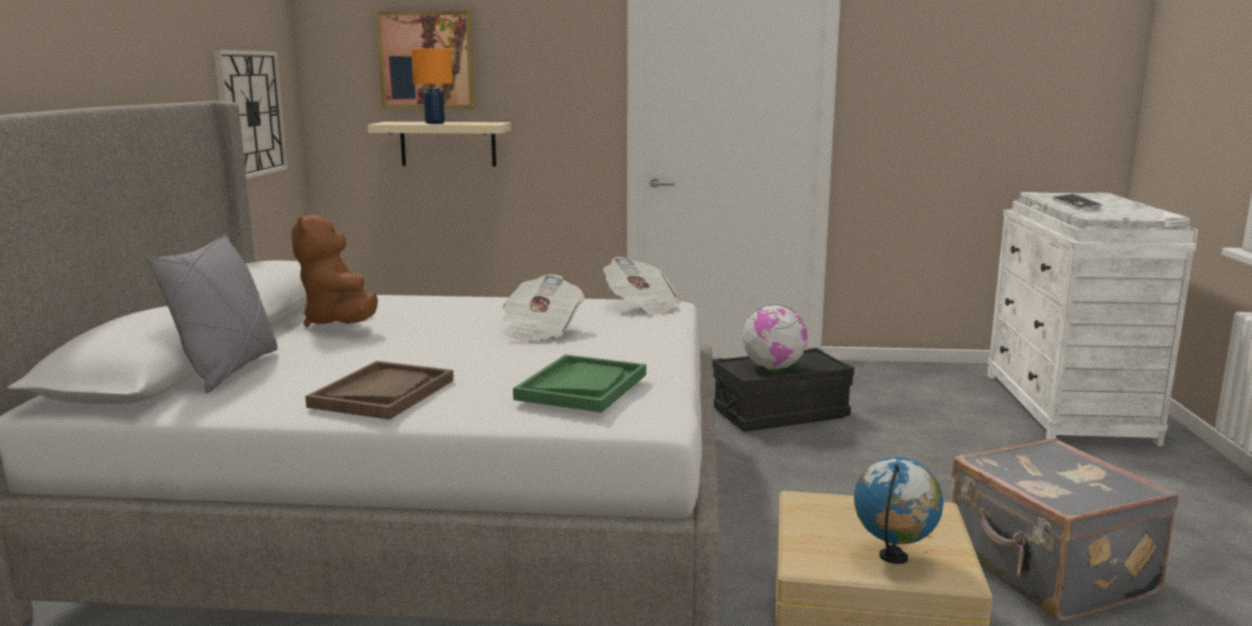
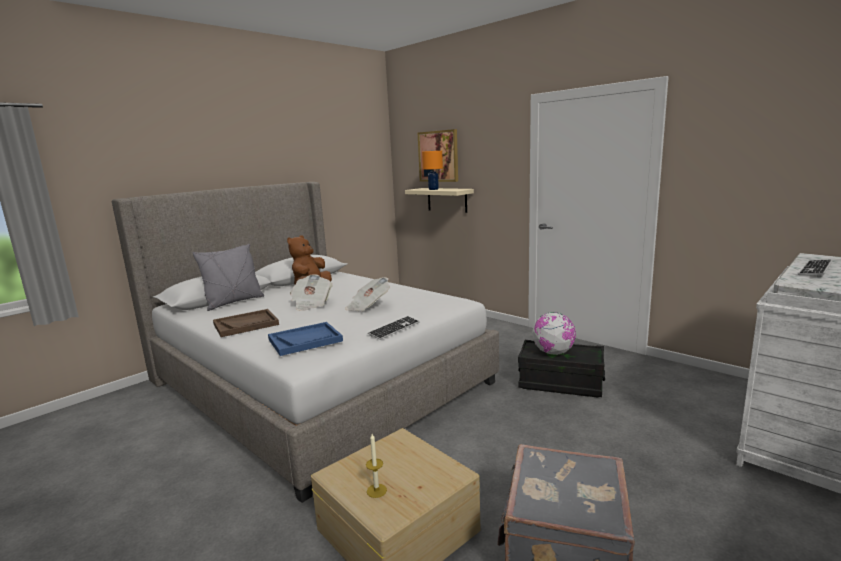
camera: 40 degrees right, 0 degrees up
wall clock [213,49,288,179] -> none
green tray [513,354,646,413] -> blue tray [268,322,343,356]
newspaper [603,257,681,316] -> newspaper moved to [290,274,332,311]
globe [854,457,944,564] -> candle [366,434,387,498]
none -> keyboard [368,316,420,340]

